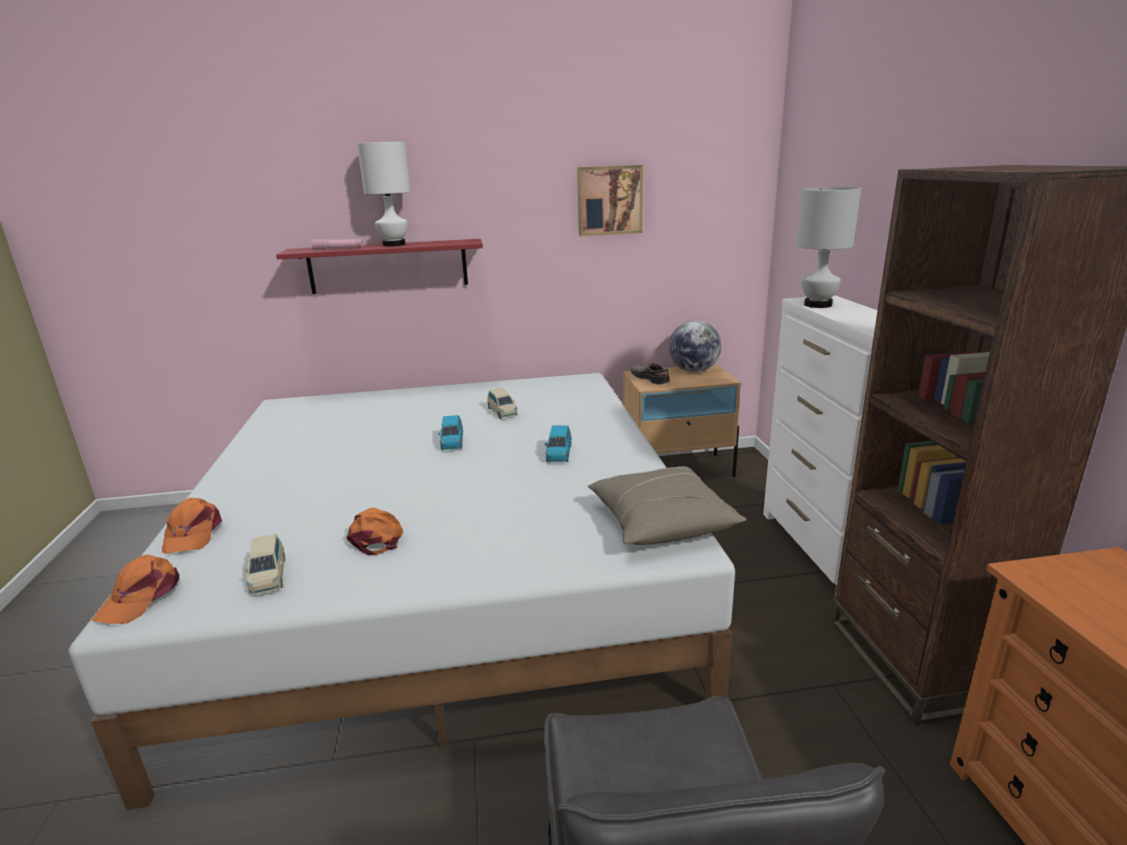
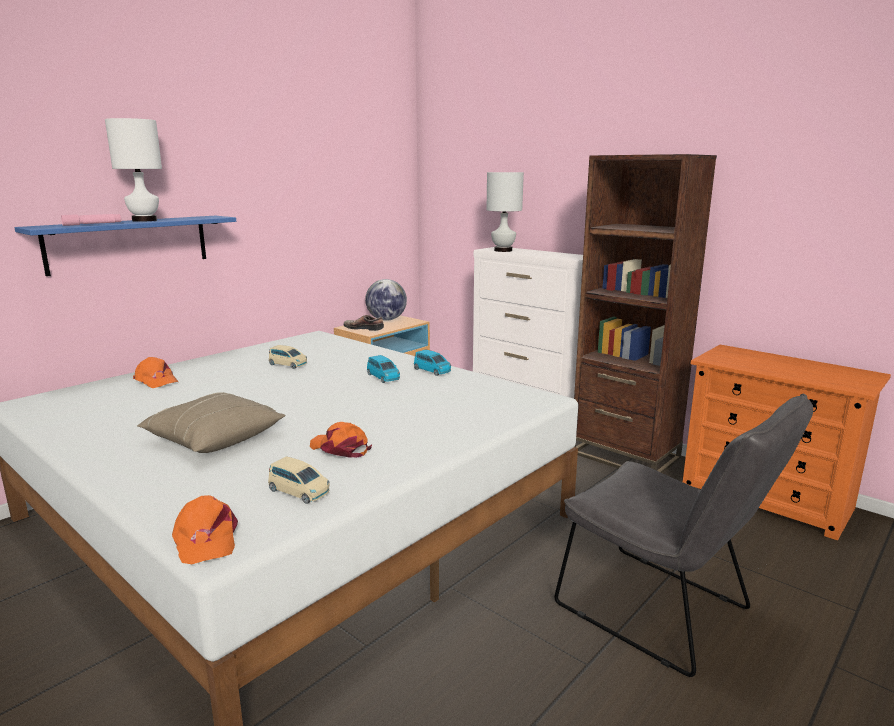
camera: 40 degrees left, 5 degrees down
orange cap [162,498,222,554] -> orange cap moved to [133,357,178,388]
red shelf [276,239,483,294] -> blue shelf [15,216,236,276]
blue toy car [438,415,463,450] -> blue toy car moved to [414,350,451,376]
picture [577,165,643,236] -> none
beige pillow [588,466,747,545] -> beige pillow moved to [137,392,285,453]

